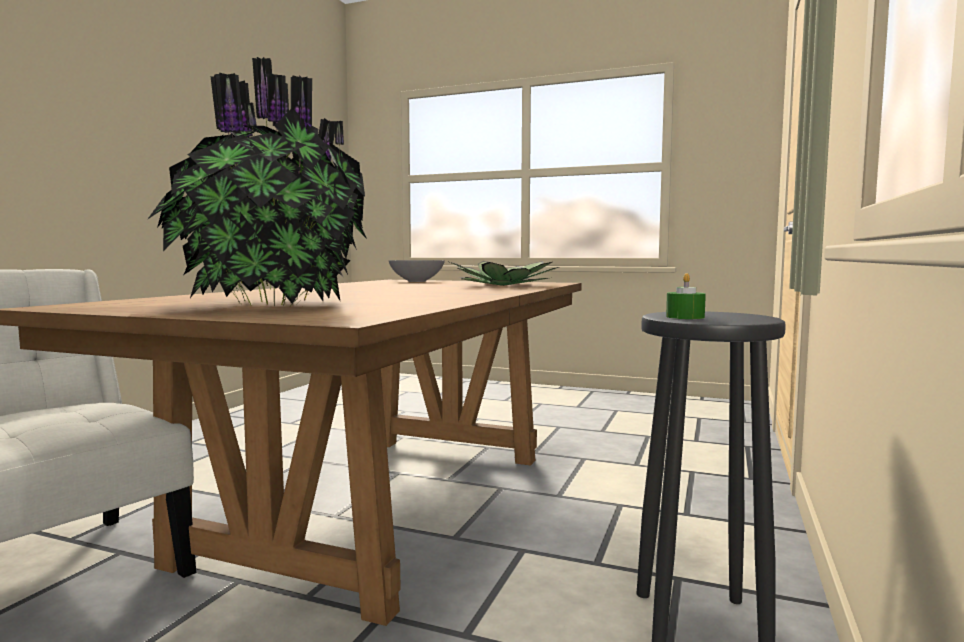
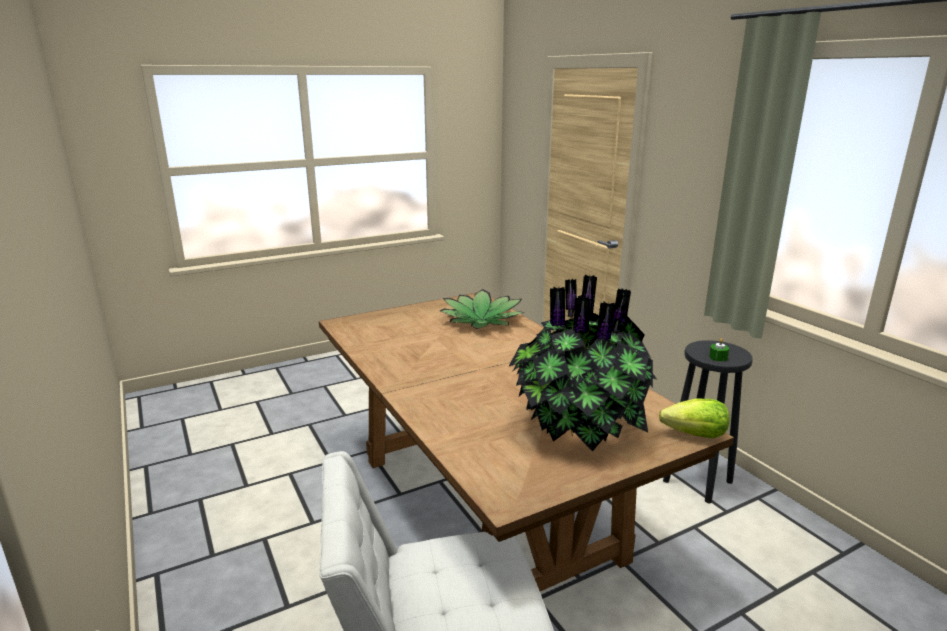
camera: 50 degrees left, 15 degrees up
grey bowl [389,260,445,282] -> none
none -> lettuce [659,399,730,438]

